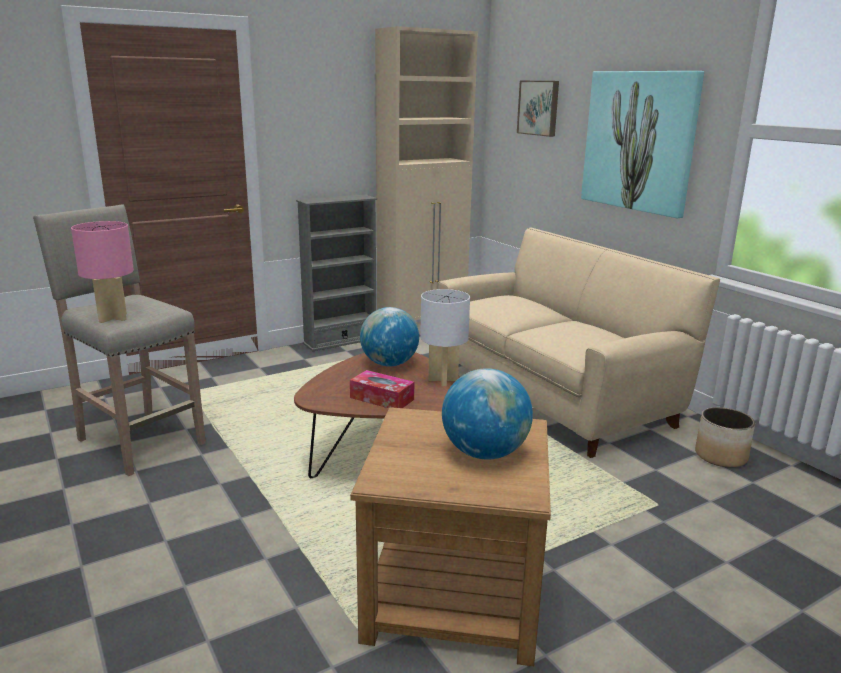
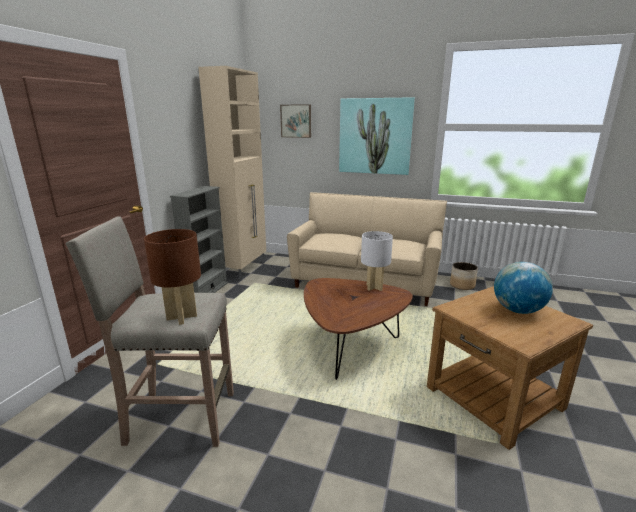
camera: 40 degrees left, 0 degrees up
pink table lamp [71,221,134,323] -> brown table lamp [144,229,201,325]
tissue box [350,370,414,408] -> none
globe [360,307,419,367] -> none

